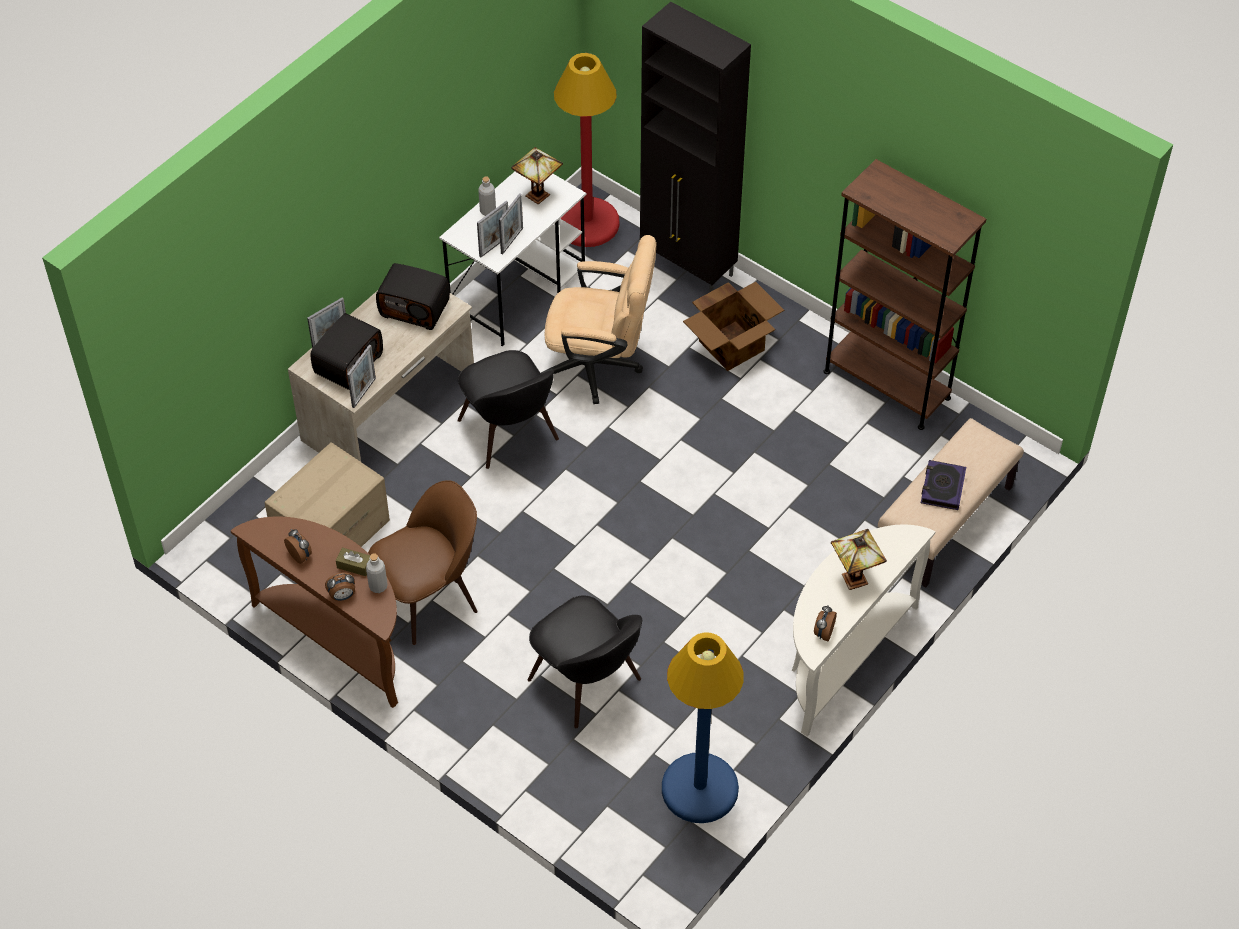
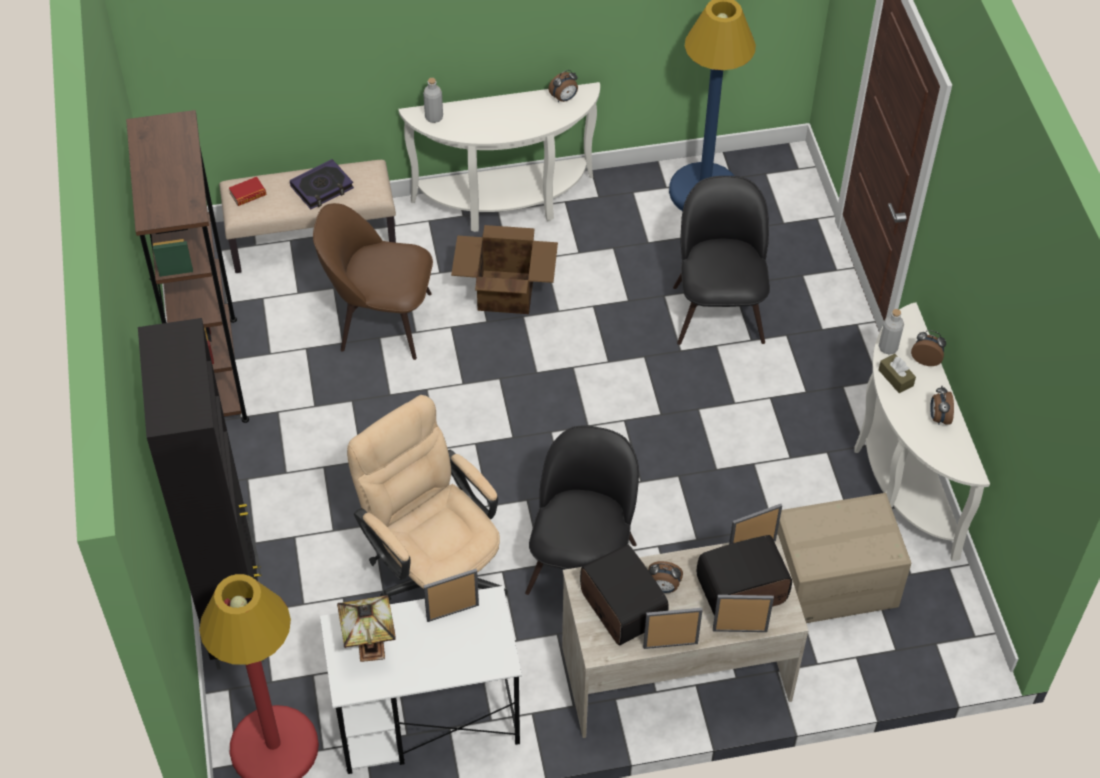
camera: 140 degrees left, 0 degrees up
brown console table [231,516,398,708] -> white console table [854,303,990,561]
brown chair [368,480,478,645] -> brown chair moved to [313,203,433,360]
picture frame [477,201,508,258] -> picture frame moved to [643,608,703,649]
grey bottle [479,177,496,216] -> grey bottle moved to [423,78,443,123]
cardboard box [683,282,784,371] -> cardboard box moved to [451,225,558,314]
table lamp [831,529,887,590] -> none
none -> book [229,177,266,206]
none -> alarm clock [648,561,683,593]

